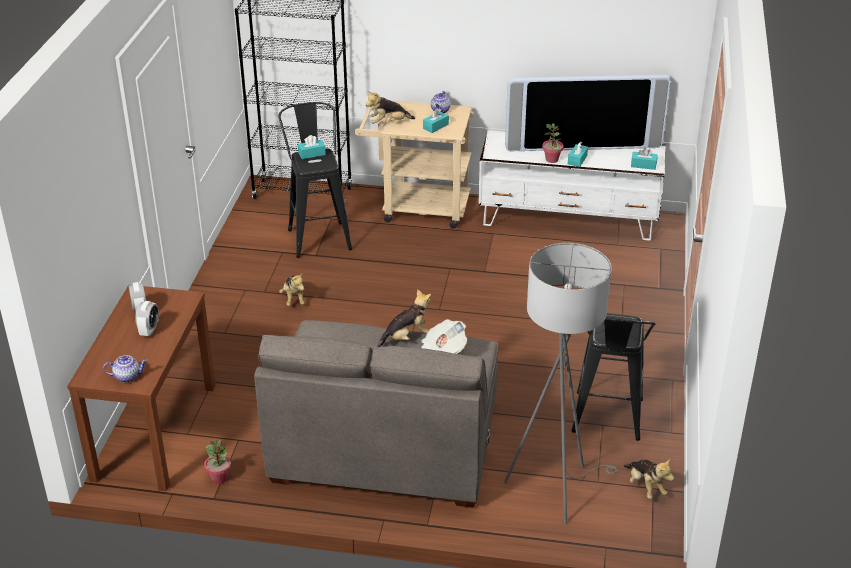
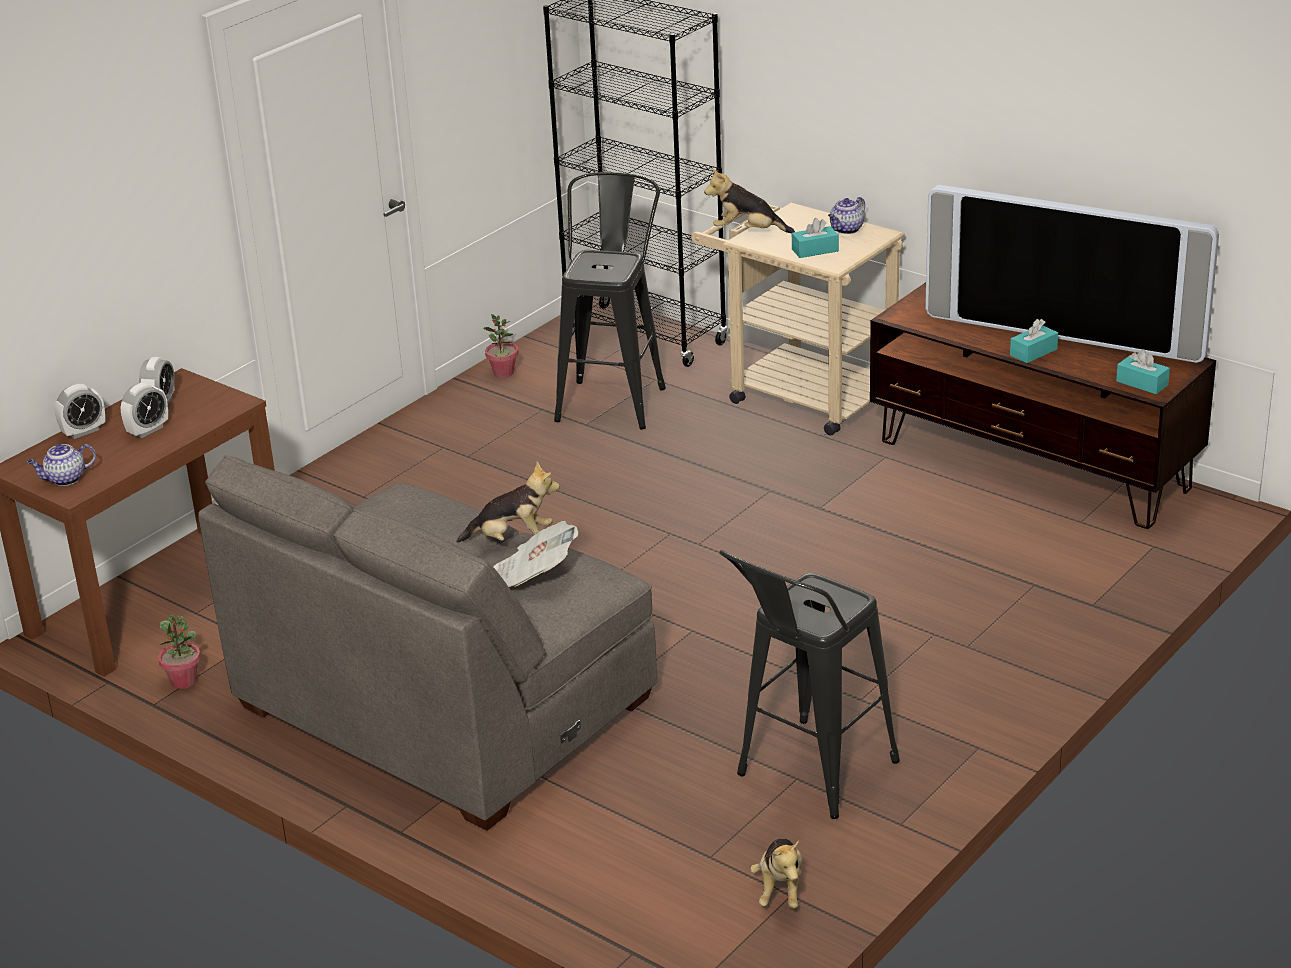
camera: 30 degrees right, 5 degrees down
teapot [103,355,147,383] -> teapot turned 135 degrees clockwise [27,444,96,486]
plush toy [279,272,305,306] -> none
turquoise tissue box [298,135,326,159] -> none
white tv stand [478,130,665,241] -> brown tv stand [870,282,1216,529]
grey floor lamp [504,243,617,523] -> none
potted plant [542,124,564,163] -> potted plant moved to [483,314,519,378]
none -> alarm clock [54,384,105,439]

